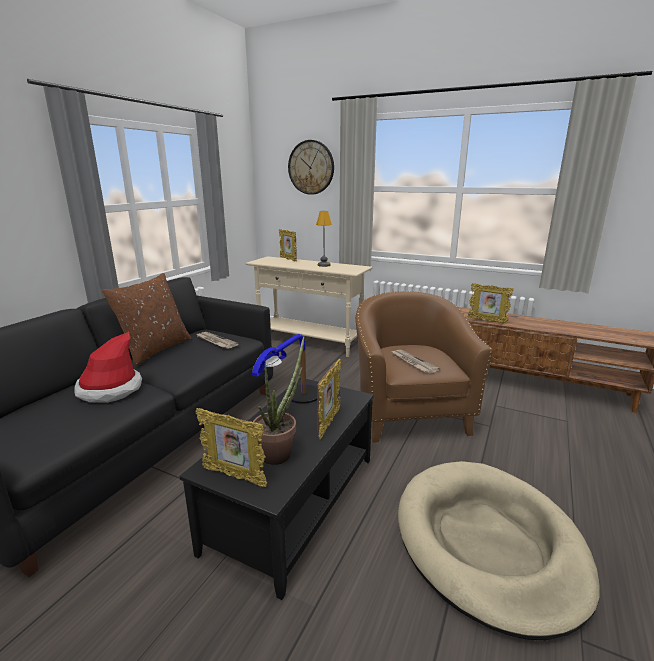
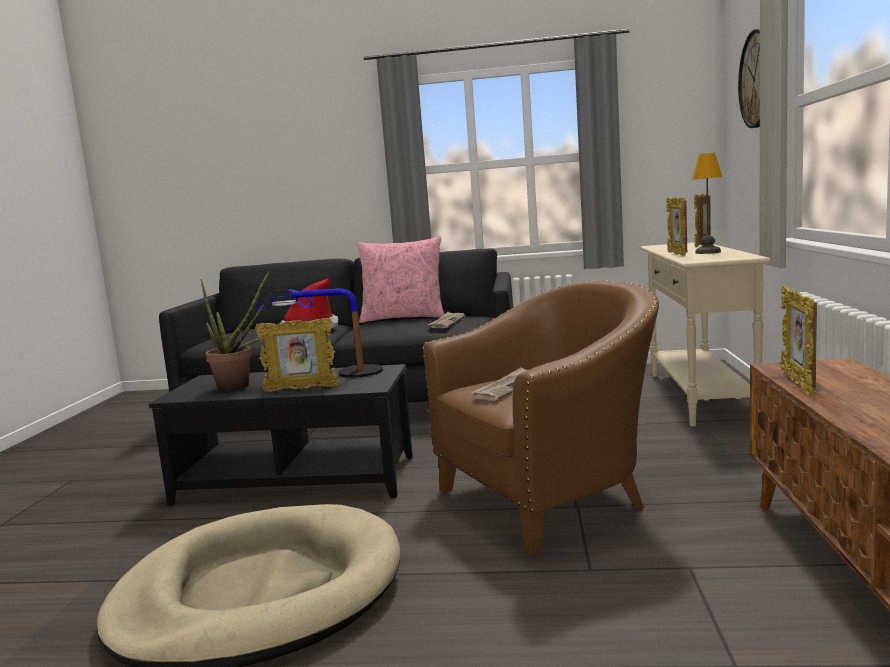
camera: 70 degrees right, 10 degrees down
brown pillow [102,273,192,366] -> pink pillow [358,236,444,323]
picture frame [196,408,267,487] -> picture frame moved to [666,196,687,256]

